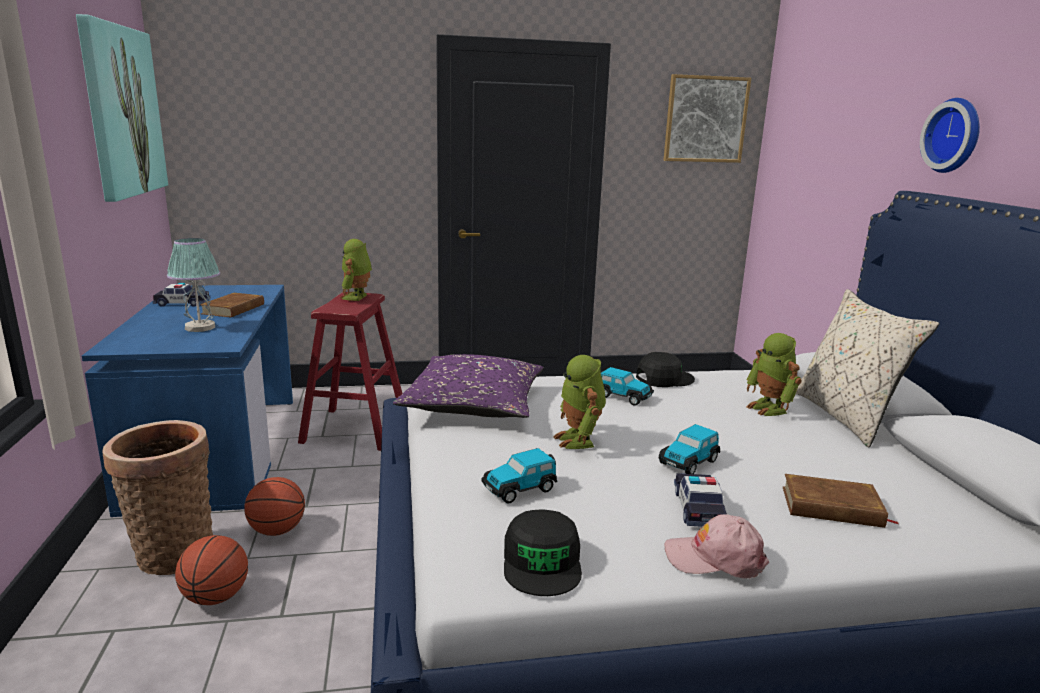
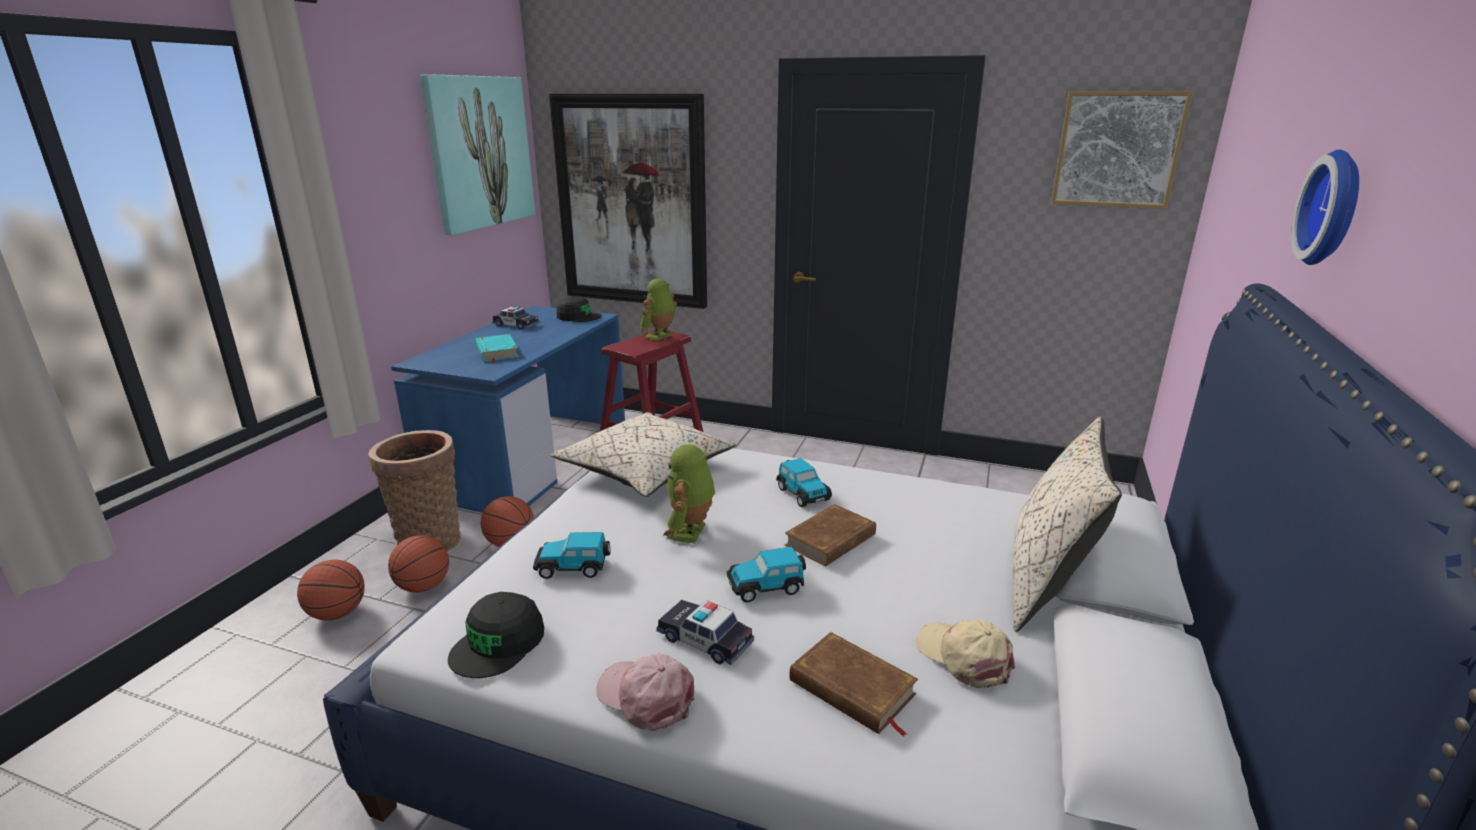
camera: 30 degrees right, 5 degrees up
table lamp [167,238,220,332] -> turquoise book [476,334,519,364]
brown book [200,293,264,318] -> brown book moved to [785,504,876,567]
purple pillow [393,354,543,418] -> beige pillow [551,412,736,497]
black cap [636,352,695,387] -> black cap moved to [557,296,602,322]
toy car [674,473,727,527] -> toy car turned 90 degrees counterclockwise [656,600,754,665]
toy robot [746,333,802,416] -> none
none -> basketball [297,559,365,620]
none -> picture [549,94,707,309]
none -> beige cap [916,620,1015,688]

